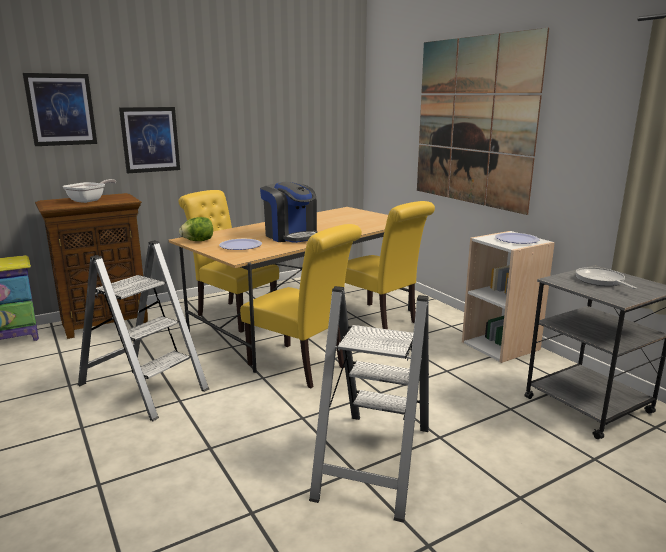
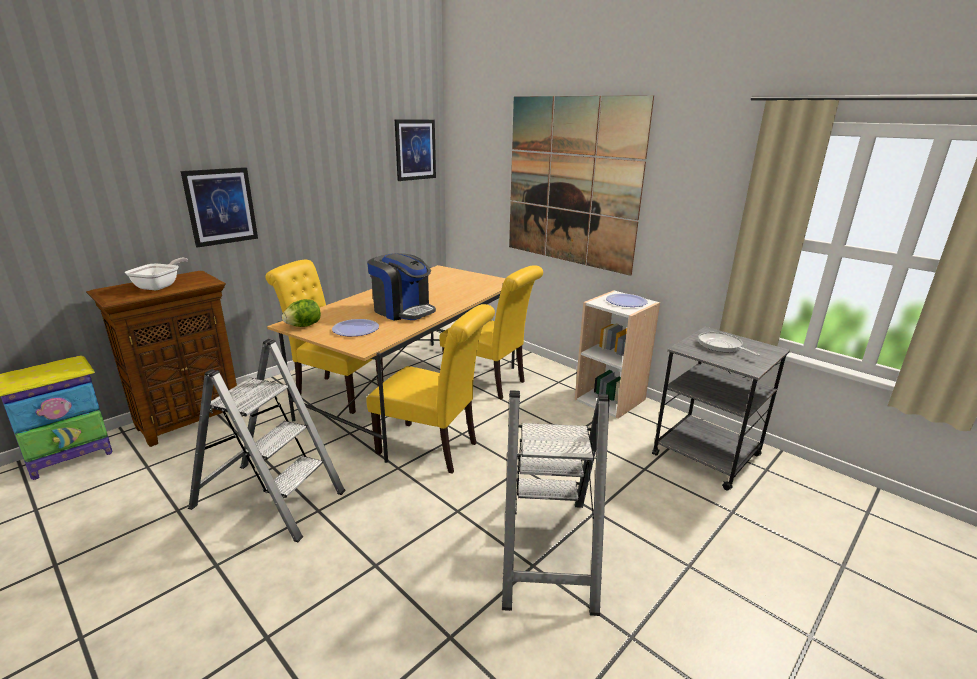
camera: 15 degrees left, 5 degrees up
picture [23,73,97,146] -> picture moved to [395,120,436,181]

